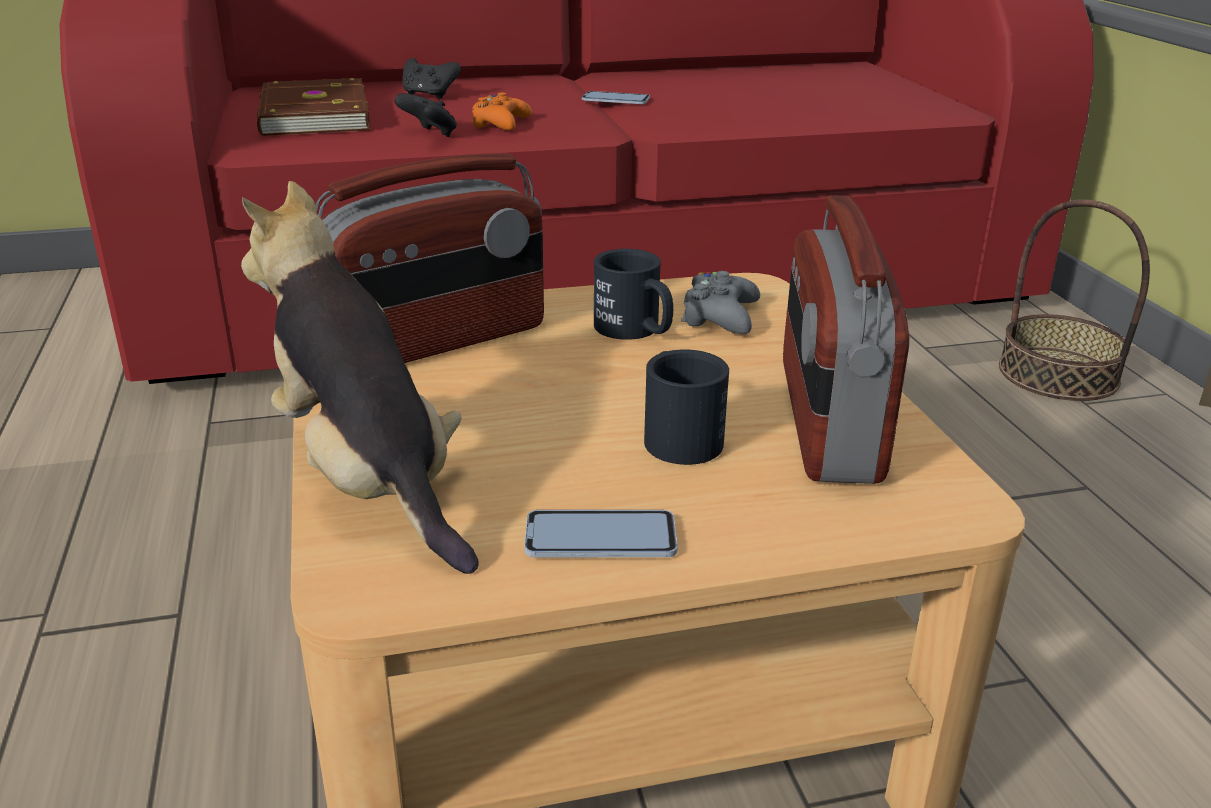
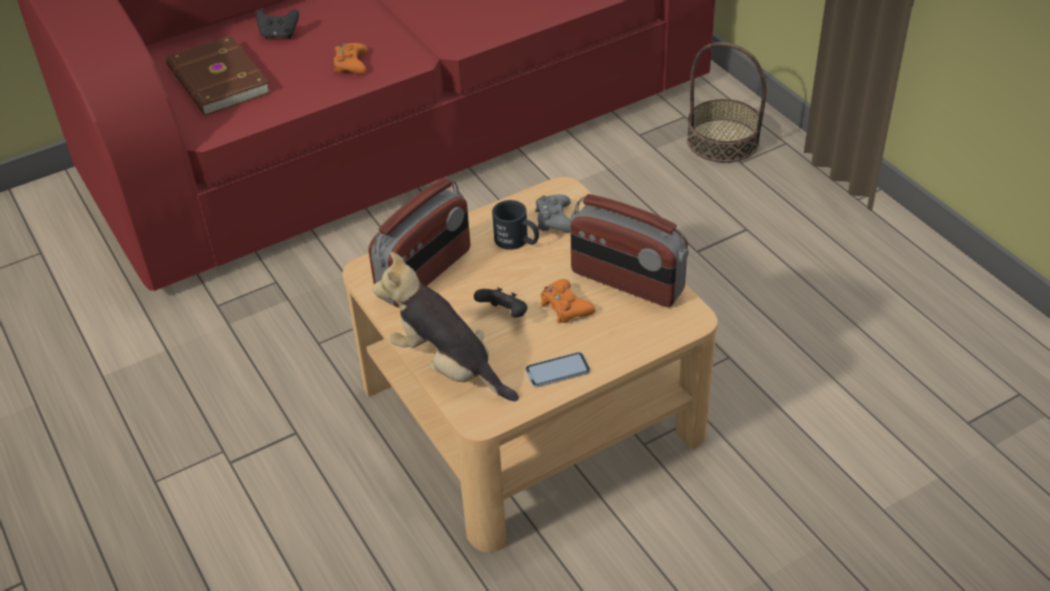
camera: 15 degrees left, 15 degrees up
black game controller [395,93,457,137] -> black game controller moved to [474,287,528,318]
phone [582,91,650,104] -> none
black mug [644,350,729,465] -> orange game controller [540,279,596,323]
radio [783,195,909,484] -> radio turned 45 degrees counterclockwise [570,194,689,307]

